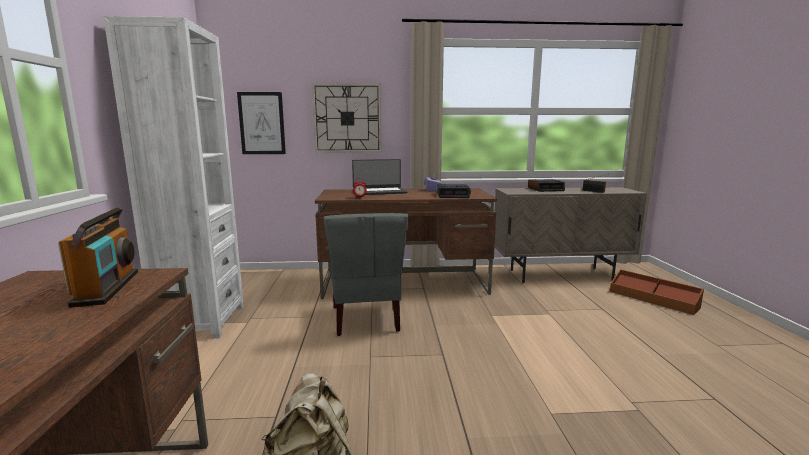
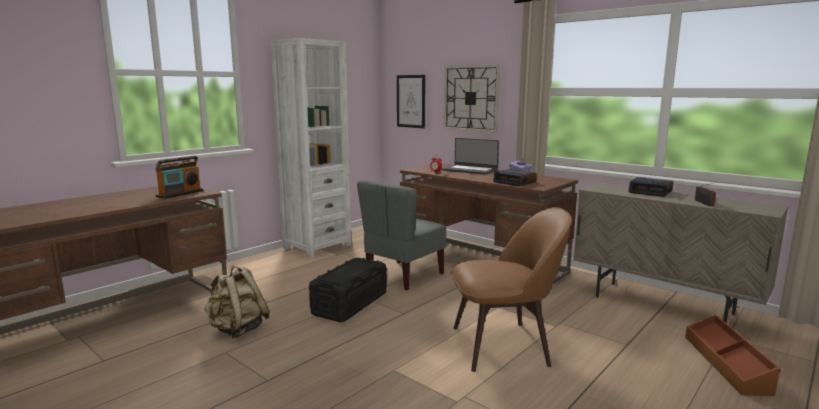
camera: 45 degrees right, 0 degrees up
none -> black storage box [309,258,387,322]
none -> brown chair [451,207,572,372]

